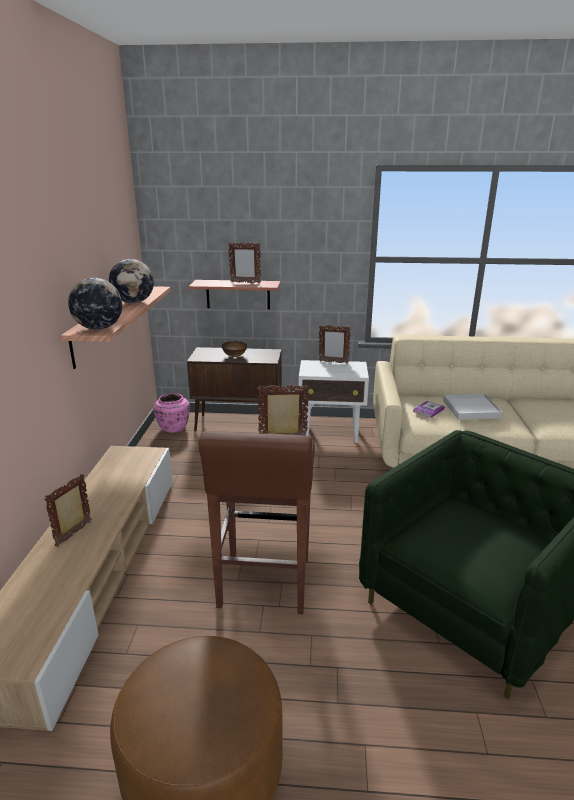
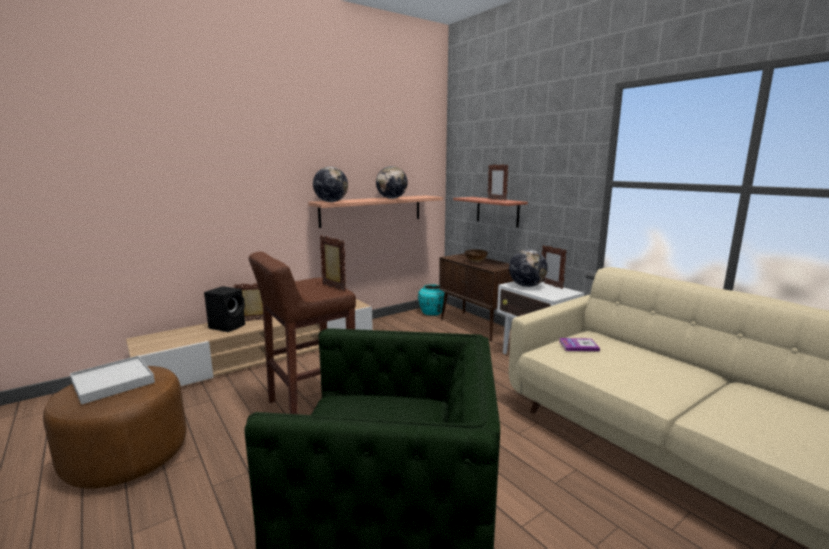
camera: 50 degrees right, 10 degrees down
pink vase [153,393,190,433] -> turquoise vase [418,284,445,316]
white tray [443,394,503,420] -> white tray moved to [70,356,155,405]
none -> black speaker [204,286,245,332]
none -> globe [509,249,548,287]

